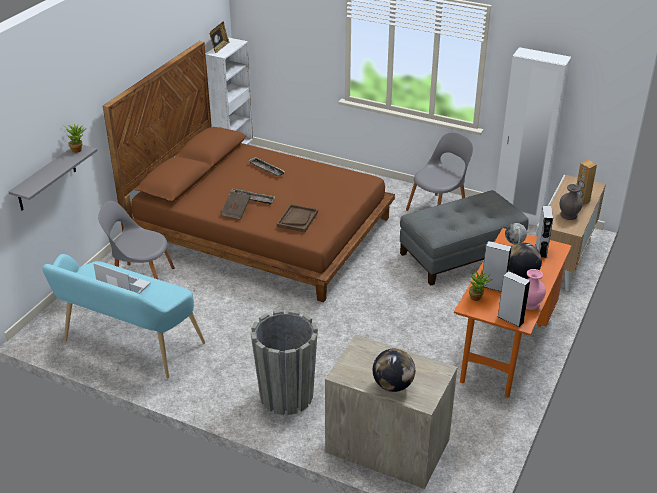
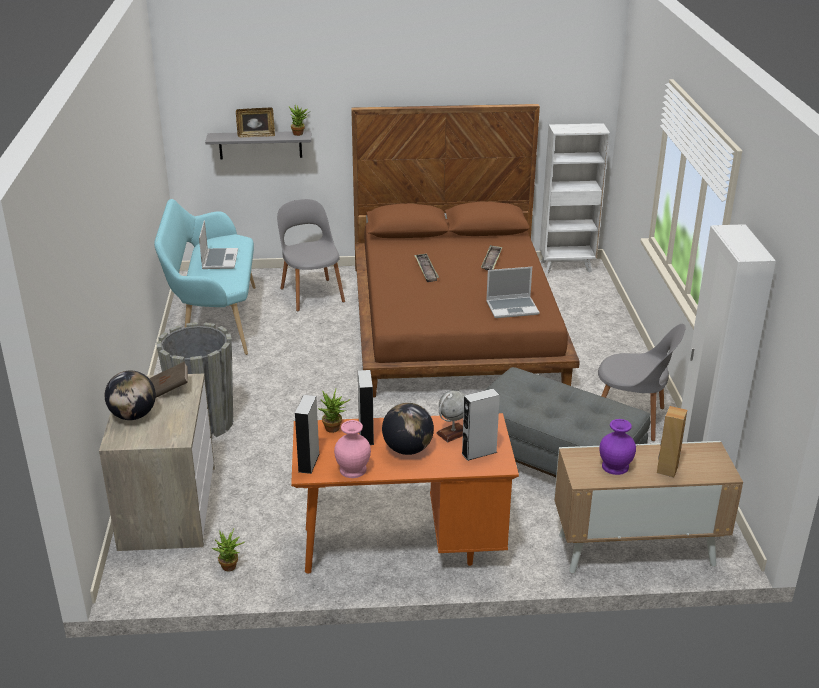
camera: 60 degrees right, 5 degrees down
picture frame [209,21,230,53] -> picture frame moved to [236,107,275,137]
brown book [221,192,250,219] -> brown book moved to [149,361,188,398]
brown tray [277,204,318,232] -> none
grey vase [560,184,583,220] -> purple vase [599,419,636,475]
none -> potted plant [212,529,244,572]
none -> laptop [486,267,539,318]

